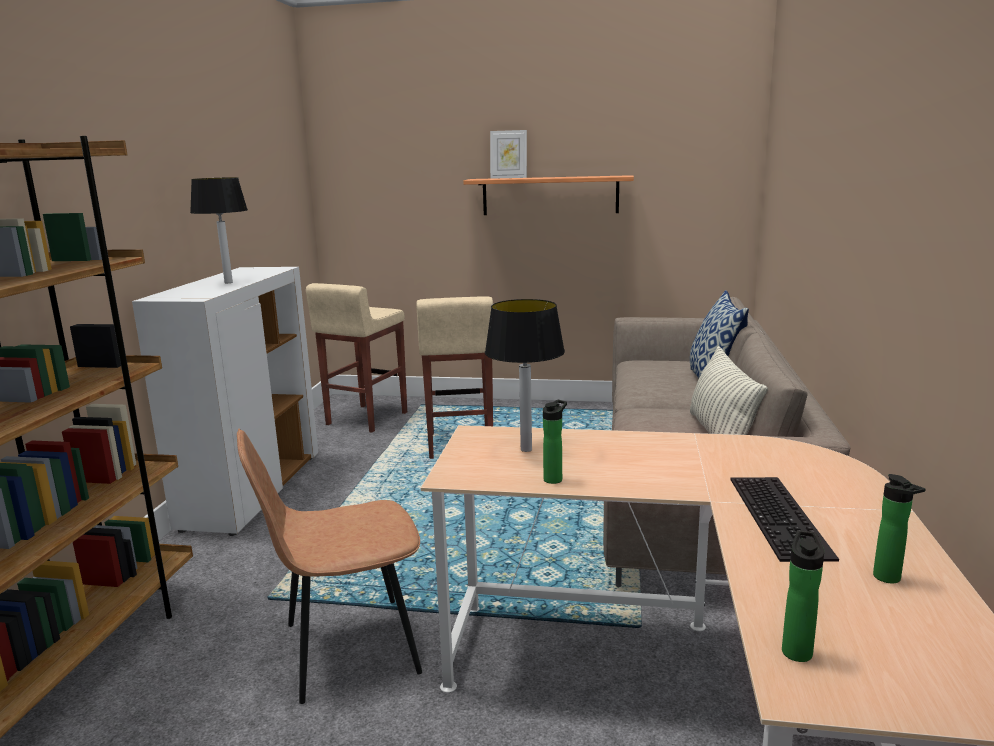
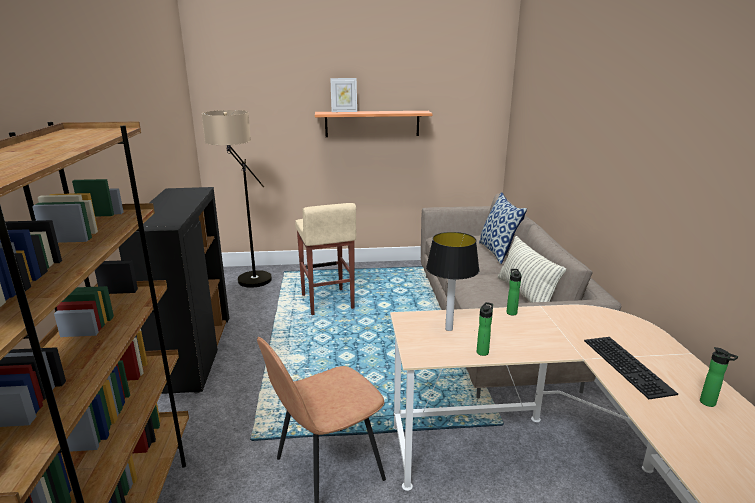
camera: 15 degrees left, 5 degrees up
white cabinet [132,267,318,536] -> black cabinet [119,187,229,394]
table lamp [190,177,248,283] -> none
beige stool [306,283,407,433] -> floor lamp [201,110,272,288]
bottle [782,530,824,662] -> bottle moved to [506,269,522,316]

